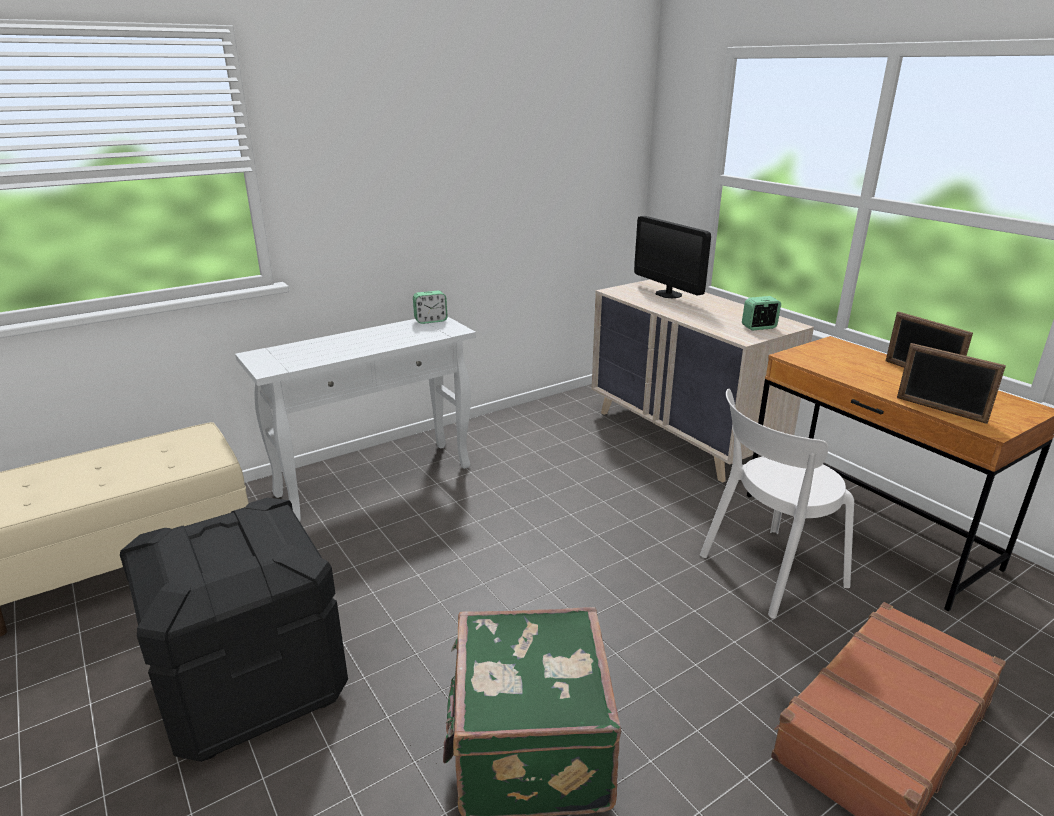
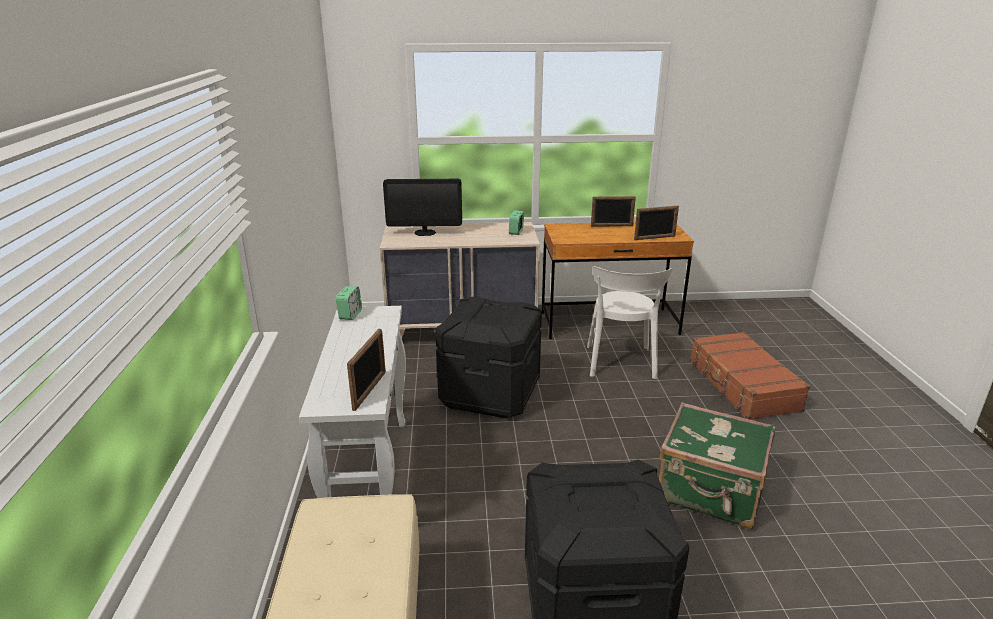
camera: 60 degrees left, 0 degrees up
none -> picture frame [347,329,386,411]
none -> black storage box [435,297,542,419]

